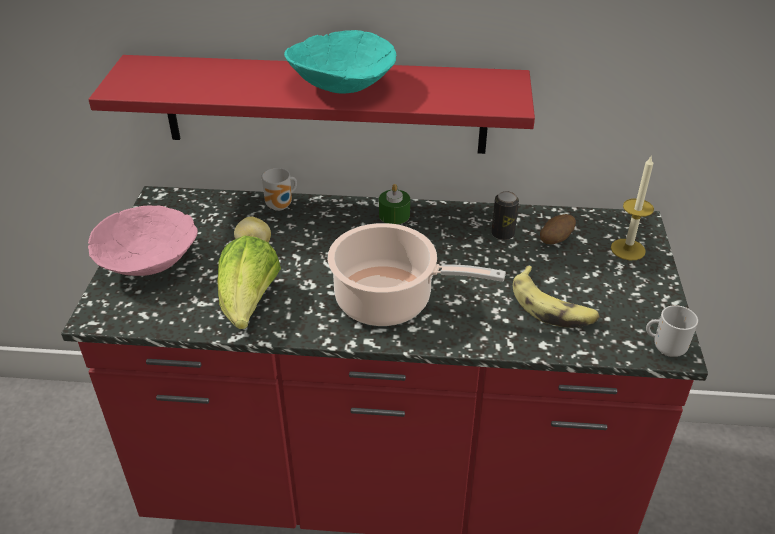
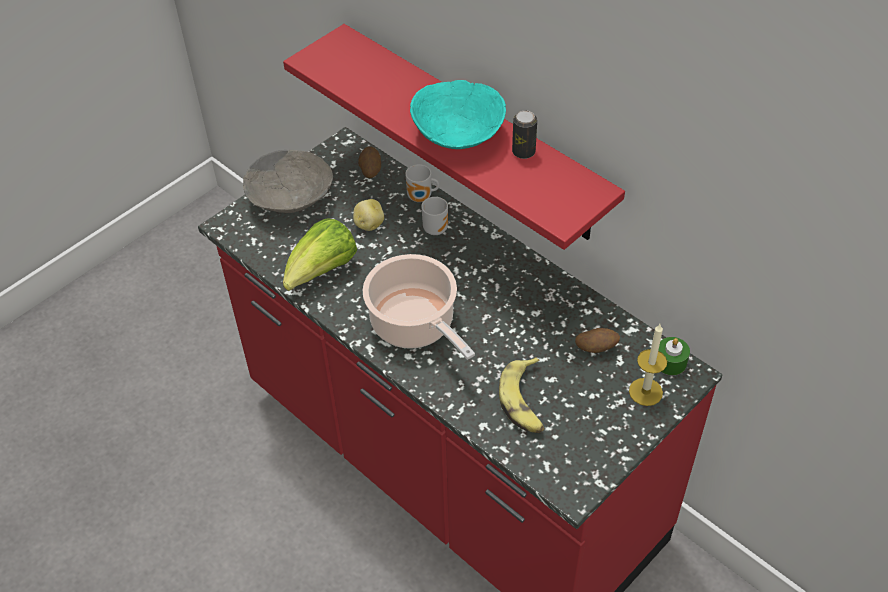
camera: 40 degrees right, 10 degrees up
pink bowl [88,206,198,276] -> grey bowl [243,150,333,213]
green candle [379,184,410,224] -> green candle moved to [658,337,690,375]
can [491,191,519,240] -> can moved to [512,110,537,159]
mug [646,305,698,357] -> mug moved to [421,197,448,235]
none -> potato [358,146,381,178]

